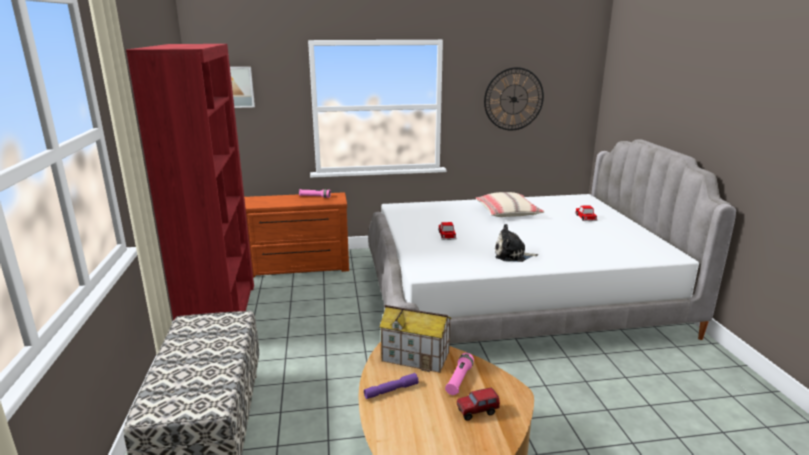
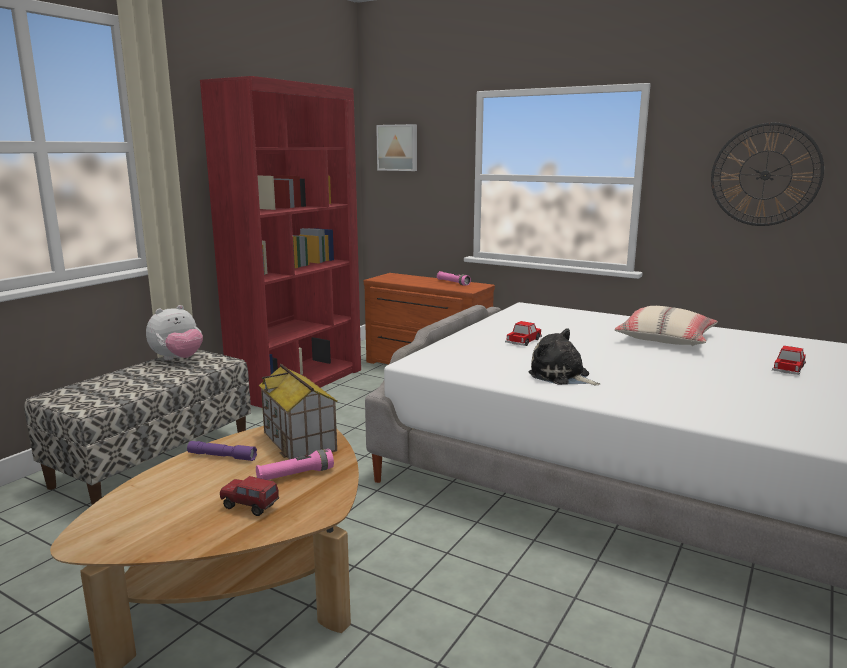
camera: 40 degrees right, 5 degrees down
none -> plush toy [146,305,203,360]

